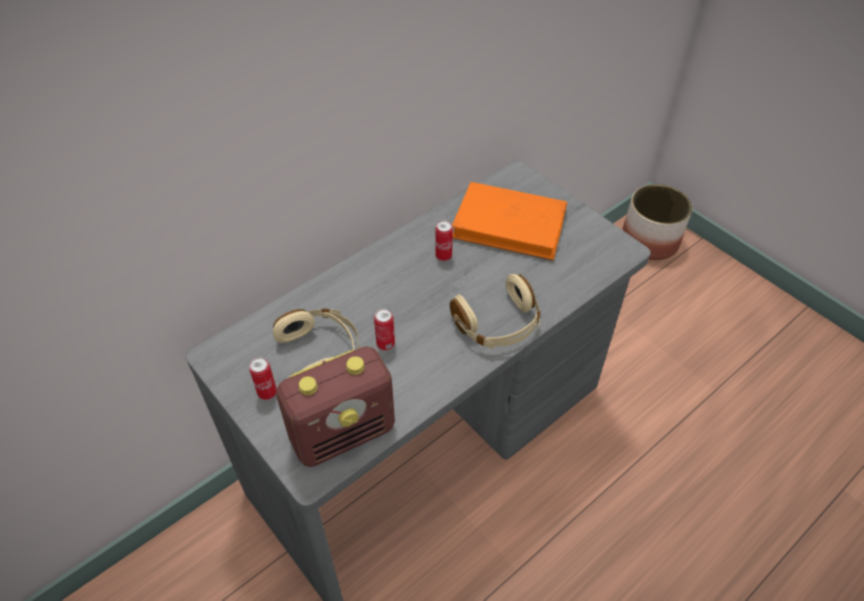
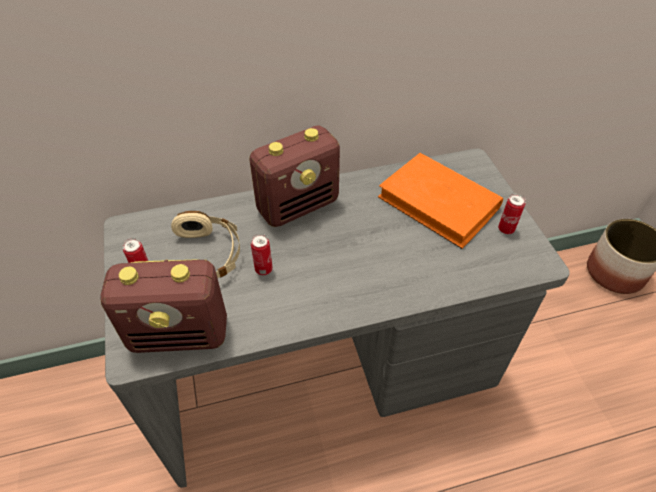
camera: 25 degrees right, 0 degrees up
can [435,220,453,261] -> can moved to [498,194,526,234]
beige headphones [450,274,541,349] -> none
none -> radio [249,125,340,227]

